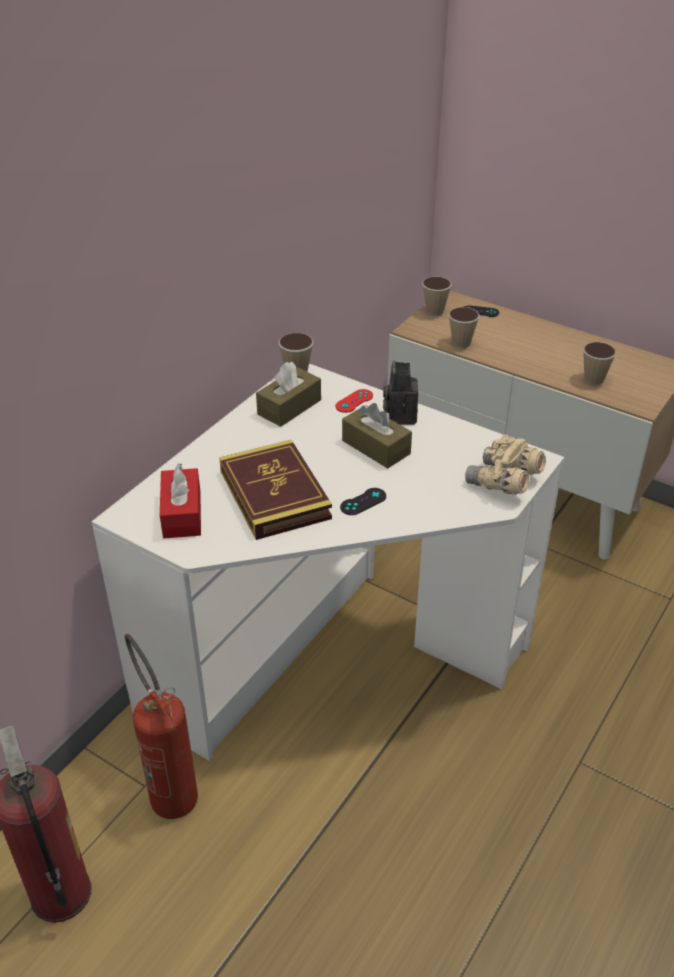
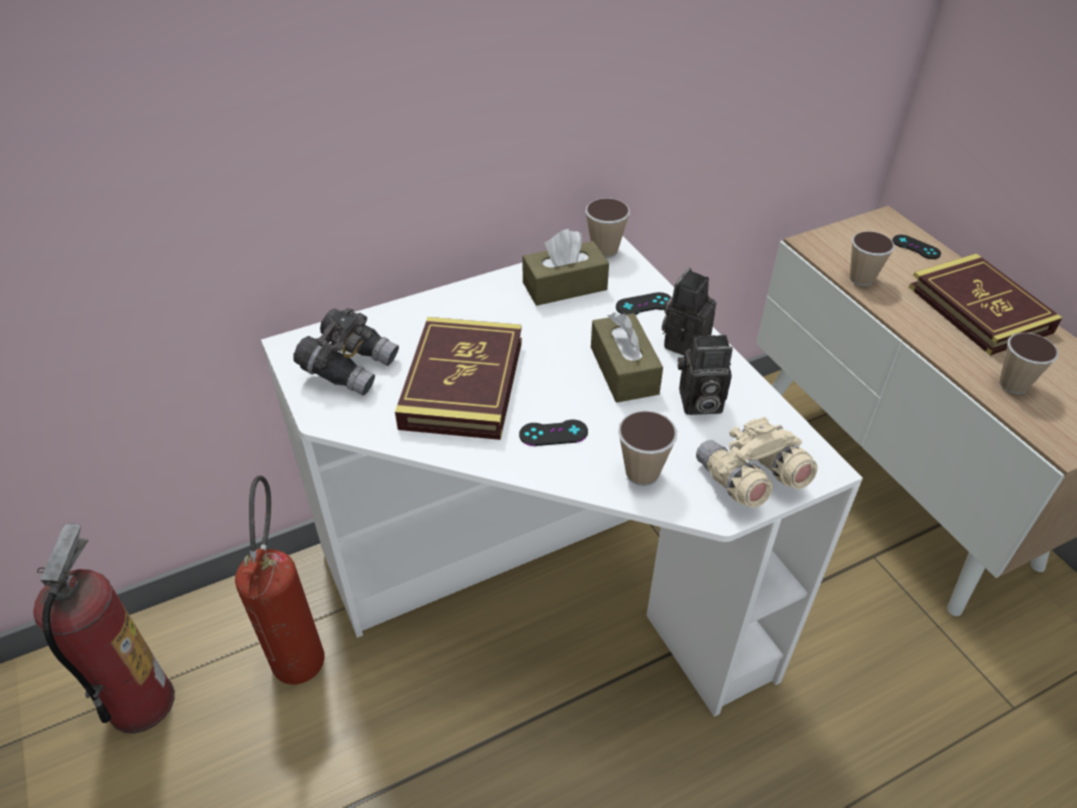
camera: 30 degrees right, 5 degrees up
red tissue box [160,463,201,538] -> grey binoculars [293,308,399,396]
red game controller [335,389,373,413] -> black game controller [616,292,672,315]
cup [422,276,452,316] -> cup moved to [618,411,677,486]
none -> camera [678,335,733,415]
none -> book [909,253,1062,356]

